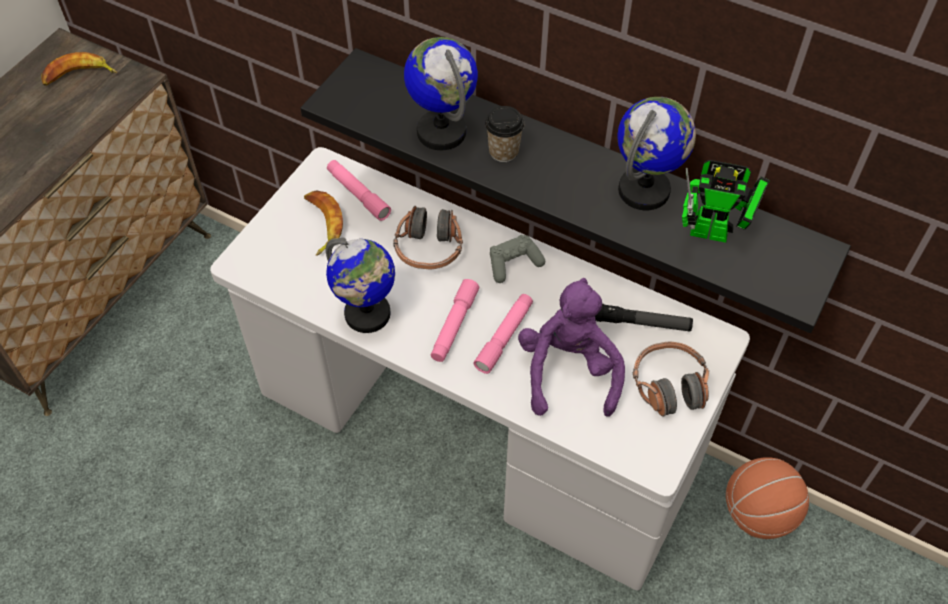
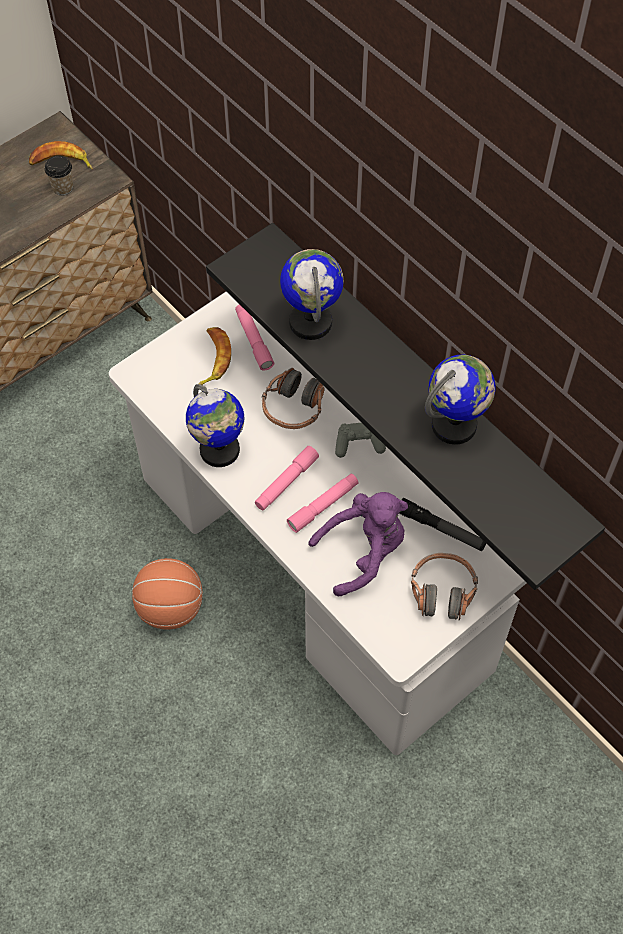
camera: 20 degrees right, 5 degrees up
cup [485,106,524,162] -> cup moved to [44,155,73,195]
purple plush toy [518,277,625,417] -> purple plush toy turned 45 degrees clockwise [308,492,408,596]
toy robot [682,160,770,243] -> none
basketball [726,457,809,539] -> basketball moved to [132,558,203,629]

